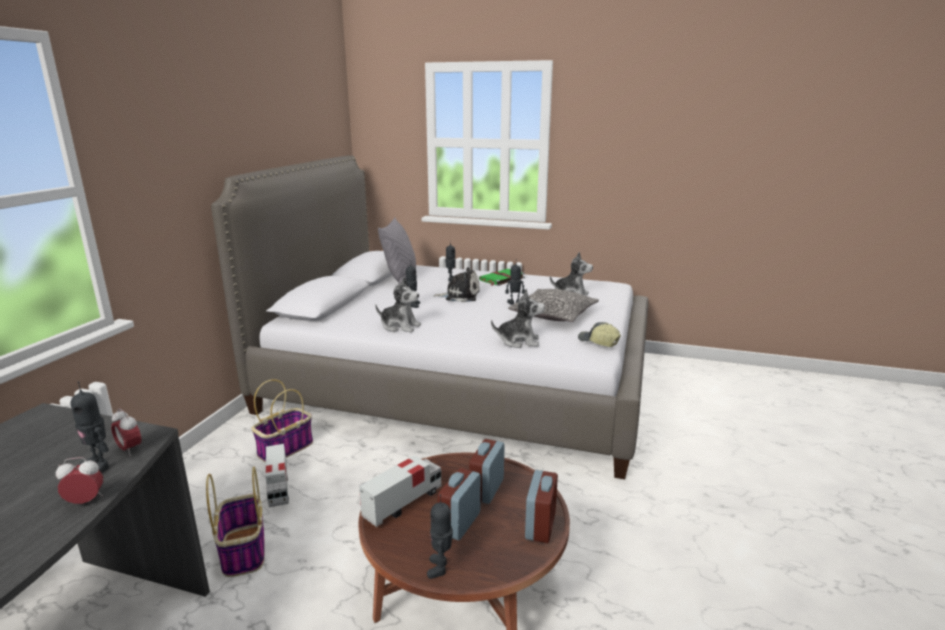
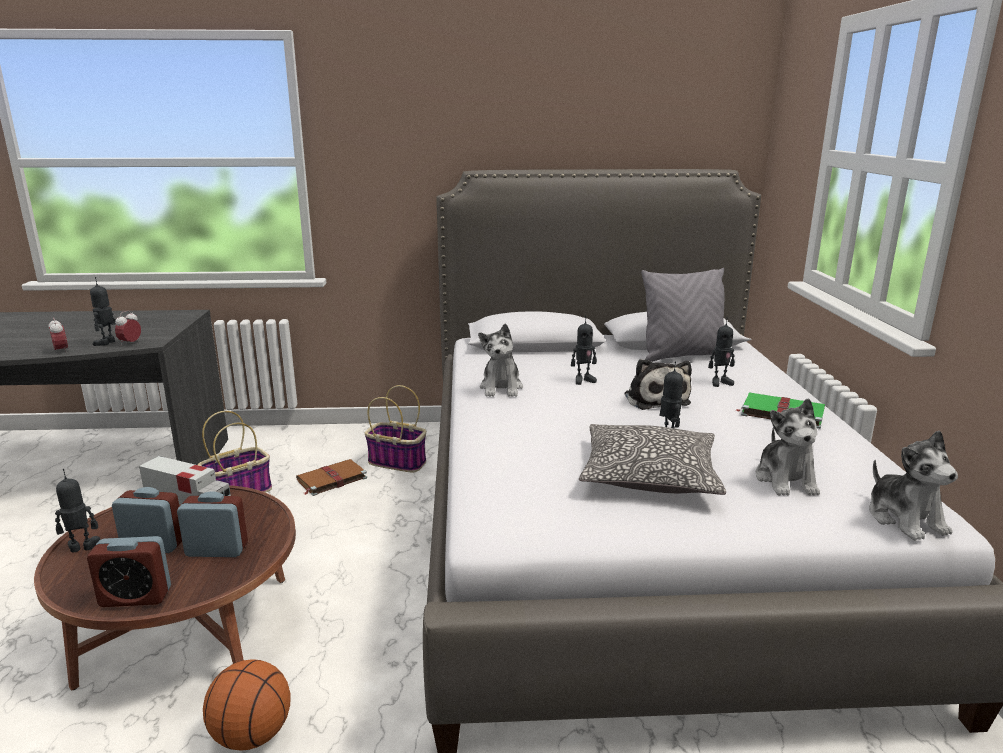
camera: 70 degrees right, 0 degrees up
toy truck [266,444,289,507] -> brown book [296,459,367,496]
plush toy [491,289,545,348] -> plush toy moved to [869,430,958,541]
cap [578,322,621,347] -> none
none -> basketball [203,659,290,751]

